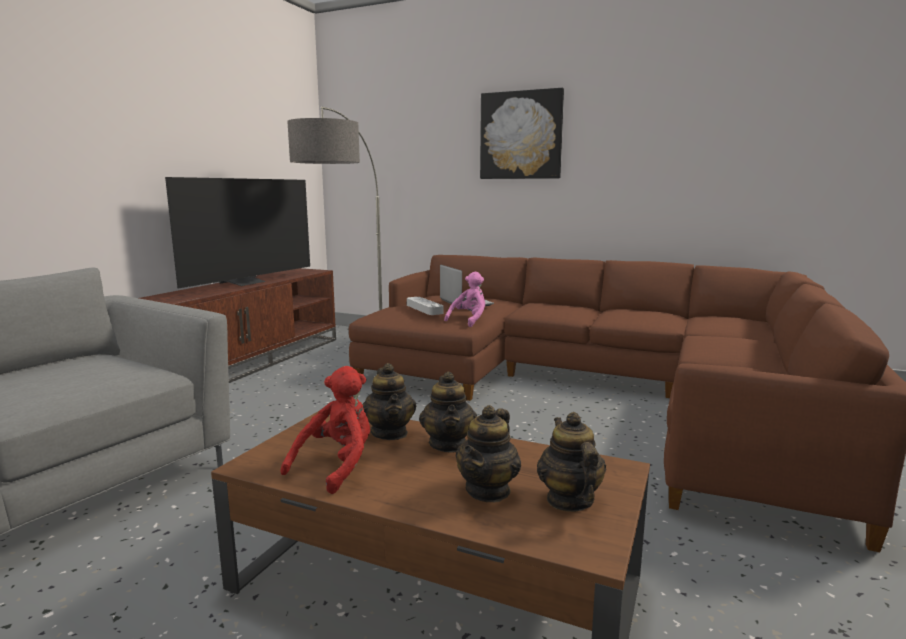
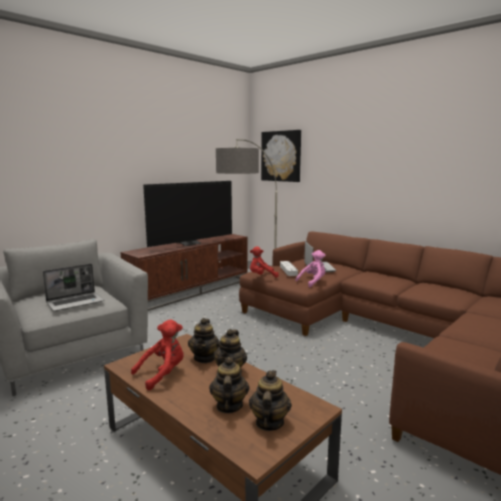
camera: 20 degrees right, 0 degrees up
teapot [456,405,521,502] -> teapot turned 135 degrees clockwise [209,357,250,413]
picture [480,88,564,179] -> picture moved to [261,130,301,182]
none -> laptop [43,264,104,311]
none -> red plush toy [250,246,279,278]

